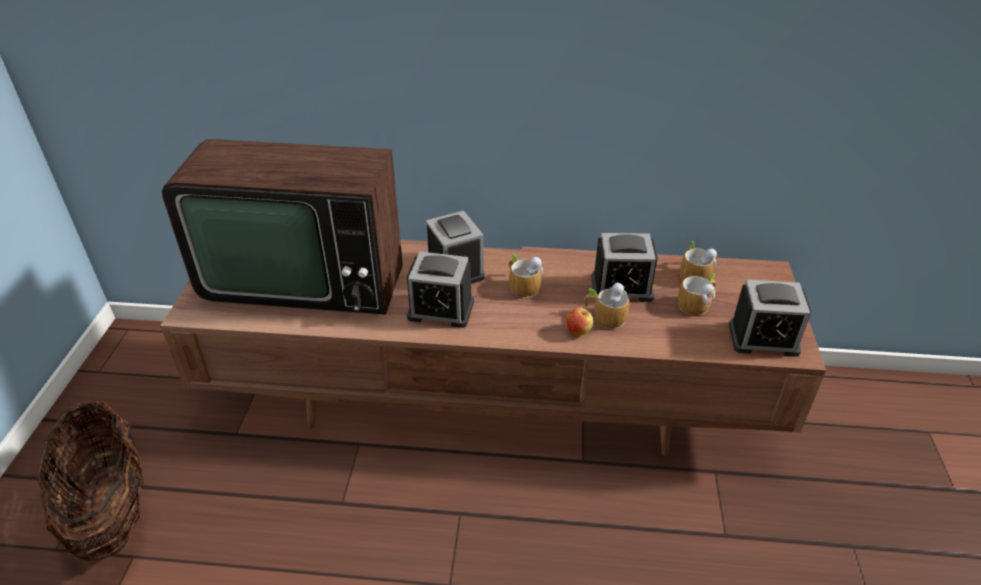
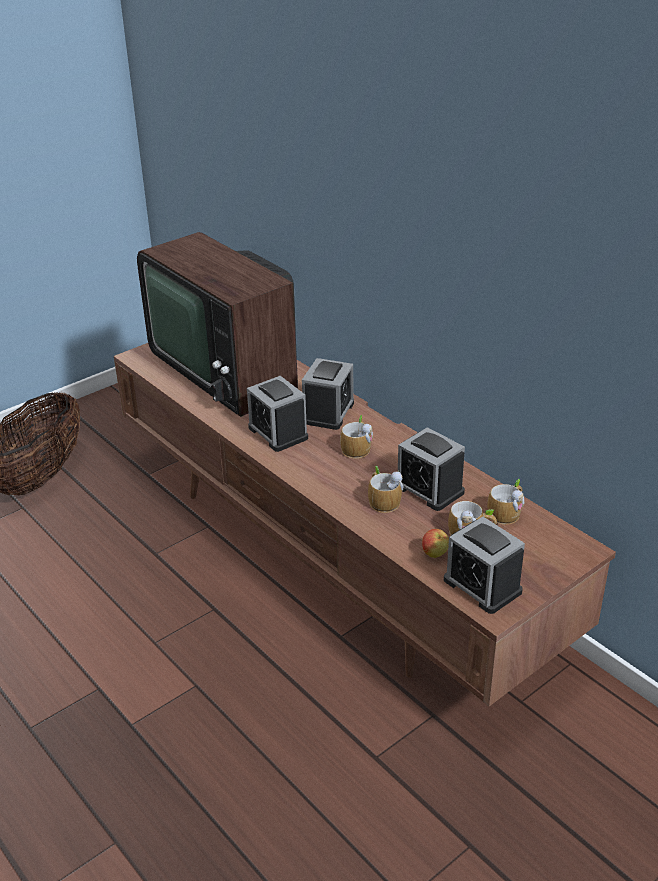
camera: 45 degrees right, 5 degrees down
apple [566,307,593,335] -> apple moved to [422,529,449,558]

